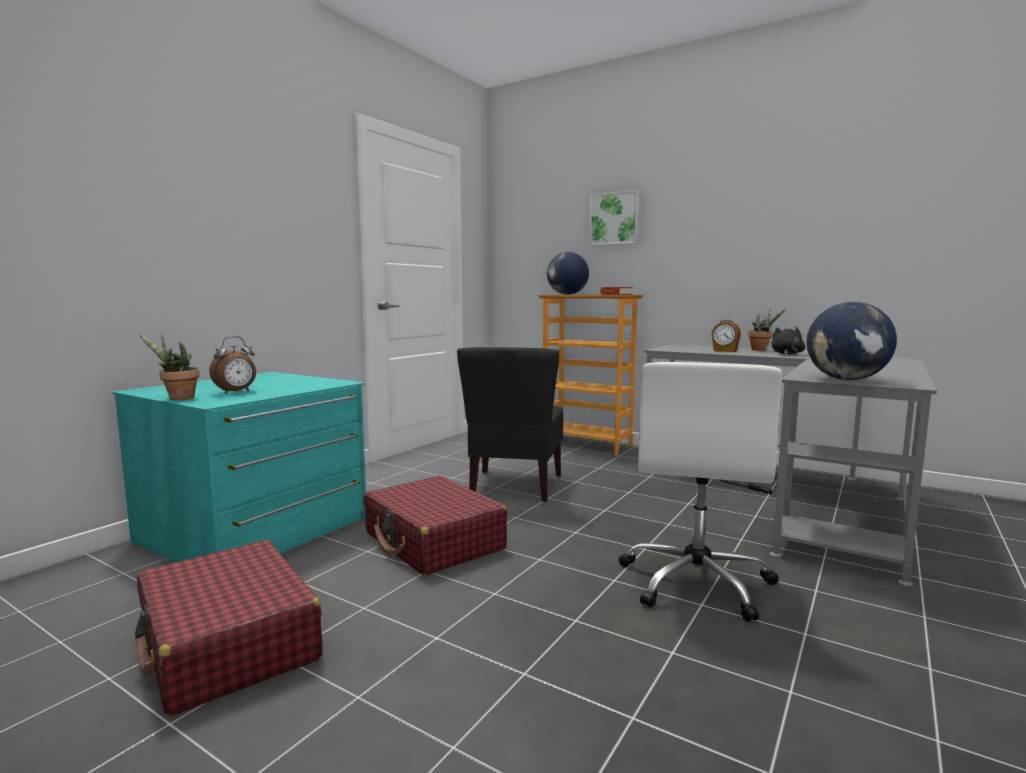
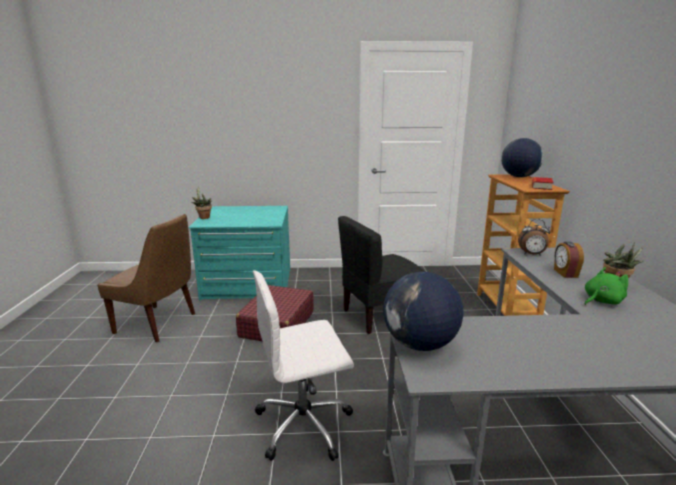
camera: 55 degrees right, 10 degrees up
red suitcase [135,540,323,716] -> brown chair [98,214,195,343]
alarm clock [209,336,256,394] -> alarm clock moved to [518,219,550,256]
picture [589,190,640,246] -> none
black plush toy [771,327,805,355] -> green plush toy [585,267,628,305]

